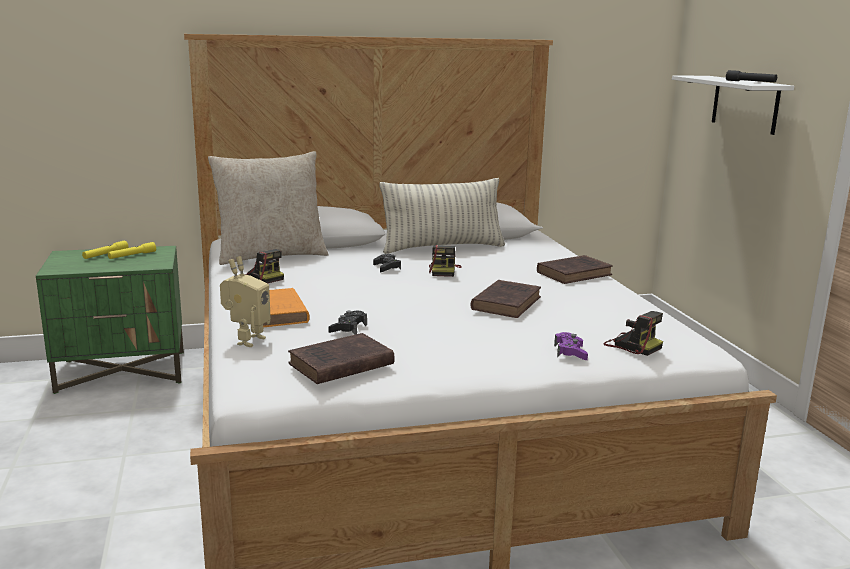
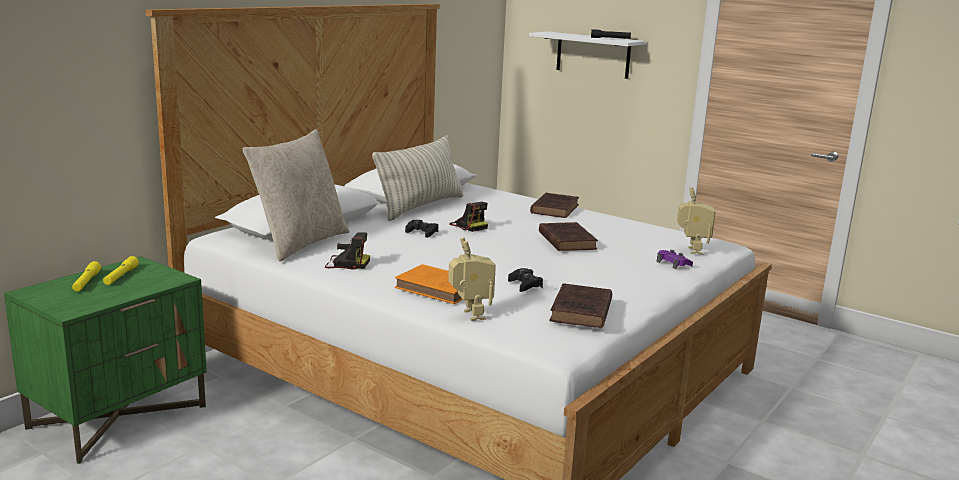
camera: 40 degrees left, 0 degrees up
camera [604,311,663,356] -> toy robot [677,187,715,255]

